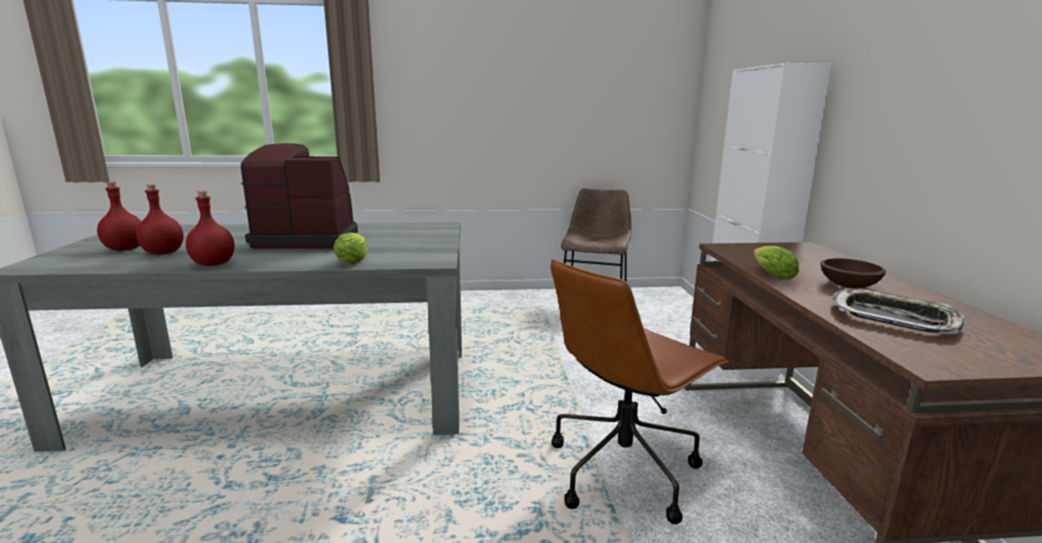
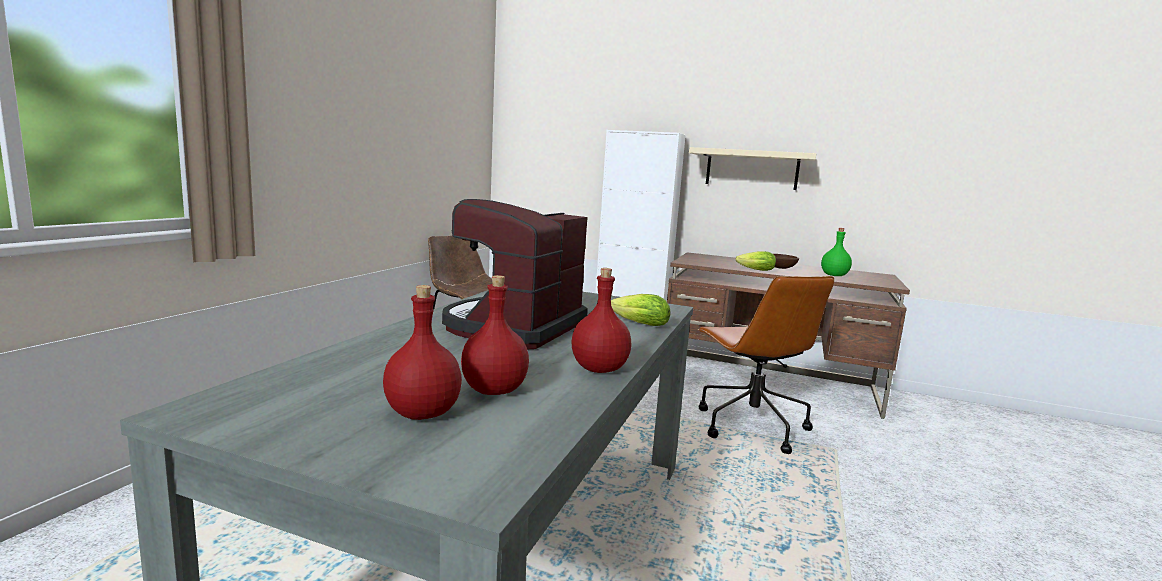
camera: 65 degrees left, 5 degrees down
tray [832,288,965,334] -> green bottle [821,228,852,276]
none -> beige shelf [689,147,816,190]

